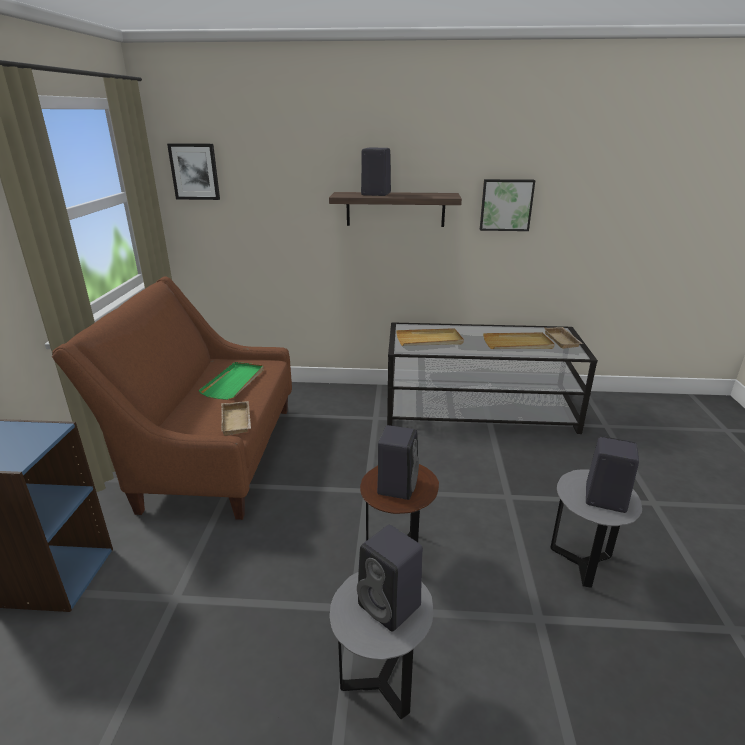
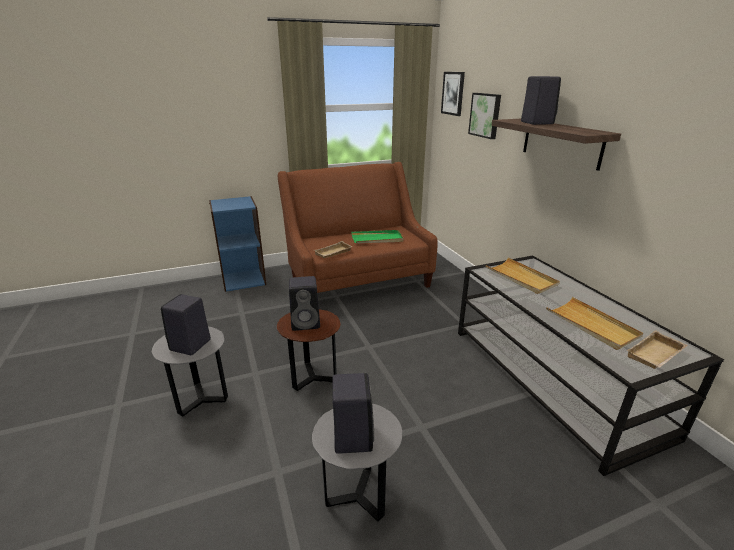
camera: 65 degrees right, 0 degrees up
picture [480,179,535,231] -> picture moved to [468,93,501,139]

